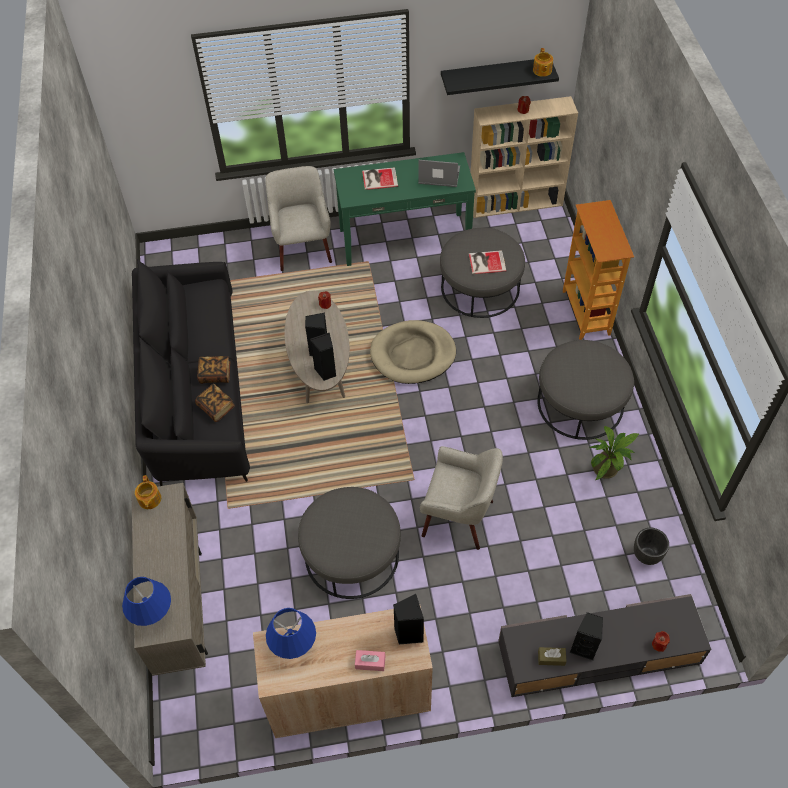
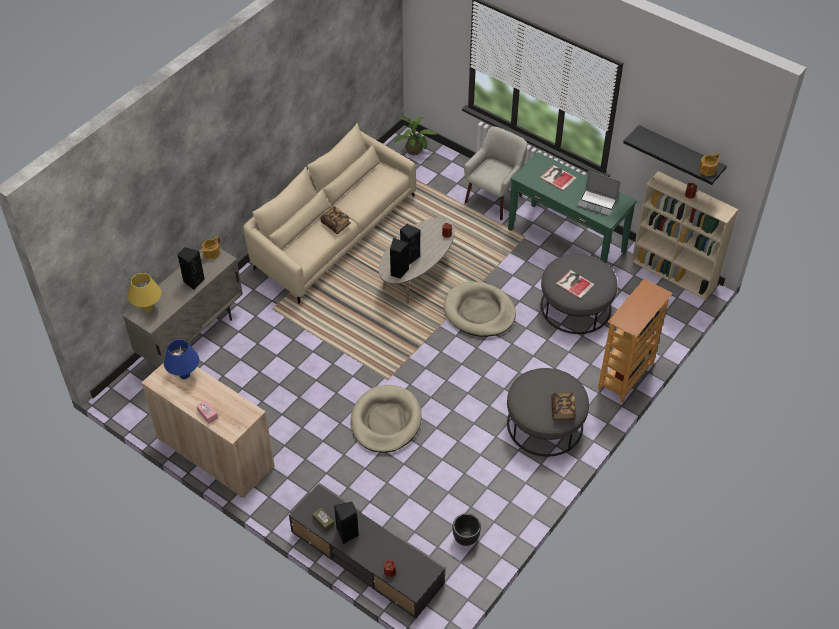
camera: 45 degrees right, 5 degrees down
blue table lamp [122,577,171,626] -> yellow table lamp [128,273,161,312]
black sofa [132,258,250,486] -> beige sofa [243,123,416,304]
book [195,384,235,422] -> book moved to [551,392,576,421]
grey ottoman [298,487,401,599] -> none
black speaker [393,594,424,644] -> black speaker moved to [177,247,204,290]
laptop [418,160,460,187] -> laptop turned 150 degrees clockwise [577,171,621,216]
beige armchair [420,446,503,550] -> beige dog bed [351,385,422,453]
potted plant [590,426,639,480] -> potted plant moved to [393,117,437,155]

